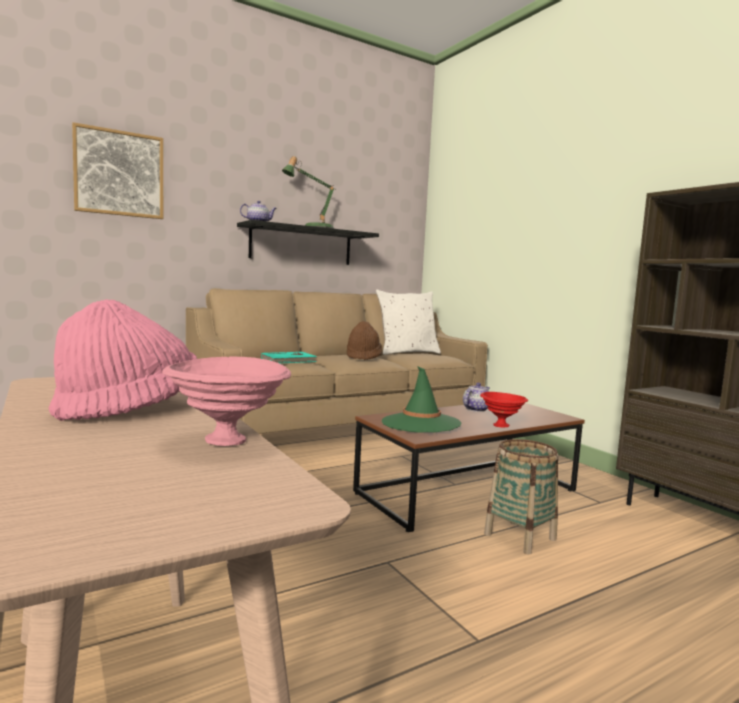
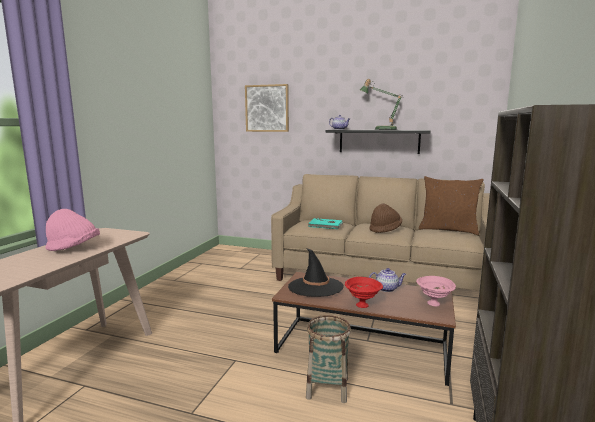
camera: 50 degrees right, 5 degrees up
pink bowl [162,357,291,446] -> pink bowl moved to [416,276,456,306]
white pillow [376,290,441,355] -> brown pillow [419,176,484,235]
green hat [382,366,461,432] -> black hat [288,248,344,297]

